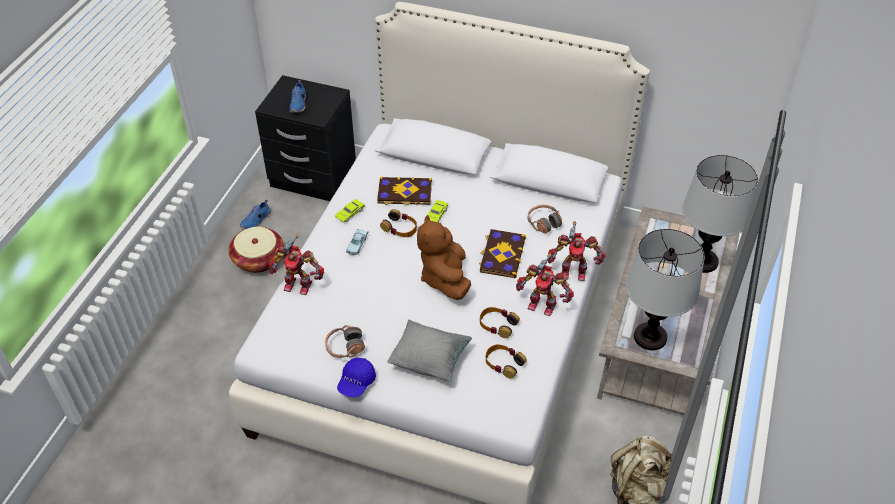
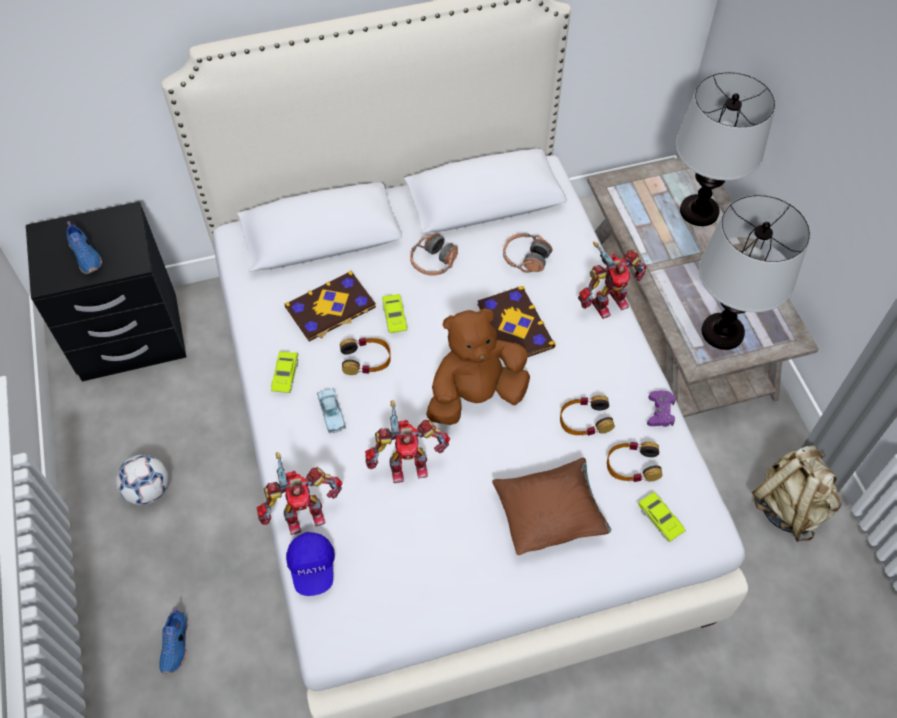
camera: 35 degrees left, 10 degrees up
basket [229,227,284,273] -> football [116,455,168,505]
blue shoe [240,200,271,229] -> blue shoe moved to [159,607,188,674]
headphones [325,325,365,358] -> headphones moved to [410,233,458,276]
blue cap [337,358,376,397] -> blue cap moved to [286,532,335,596]
grey pillow [387,320,472,381] -> brown pillow [492,458,611,555]
brown plush toy [417,215,471,300] -> brown plush toy turned 105 degrees clockwise [426,308,530,425]
toy robot [516,254,574,316] -> toy robot moved to [365,401,450,483]
none -> green toy car [638,492,686,542]
none -> purple game controller [647,390,676,427]

